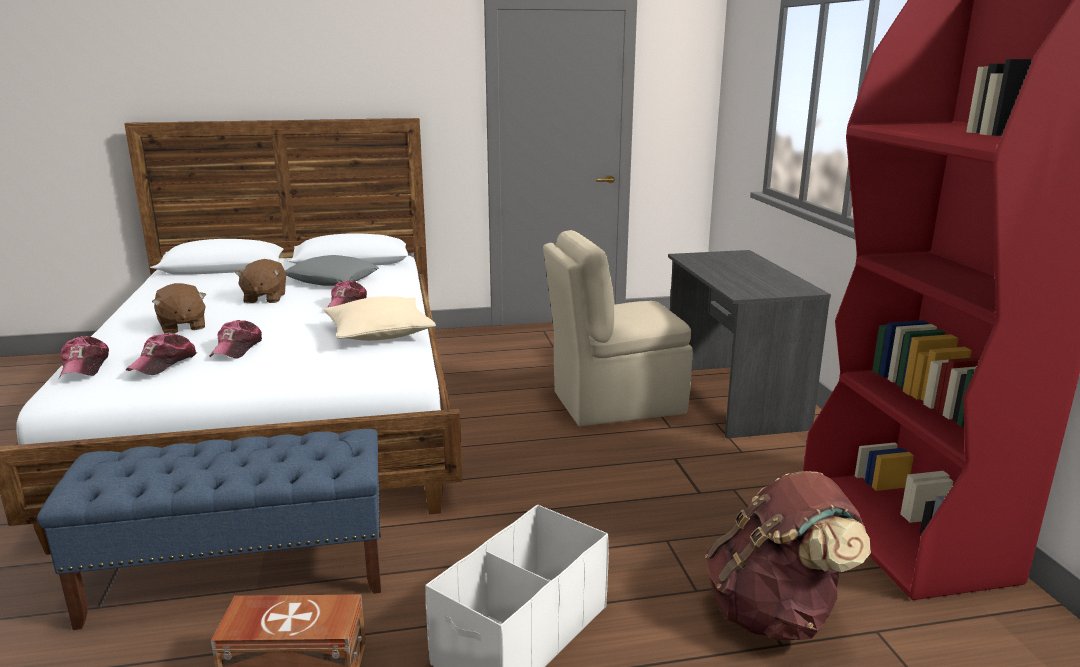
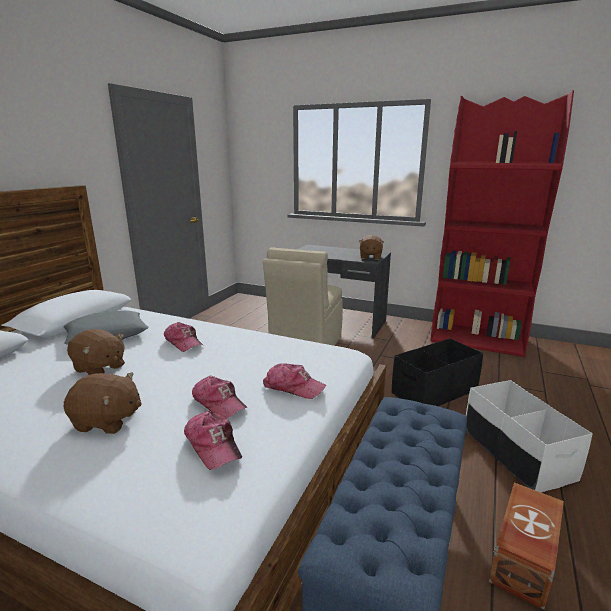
camera: 55 degrees left, 0 degrees up
cap [59,336,109,378] -> cap moved to [263,363,326,399]
beige pillow [324,296,436,341] -> none
brown backpack [705,471,871,640] -> none
none -> brown plush toy [359,235,384,260]
none -> black storage box [392,338,483,406]

